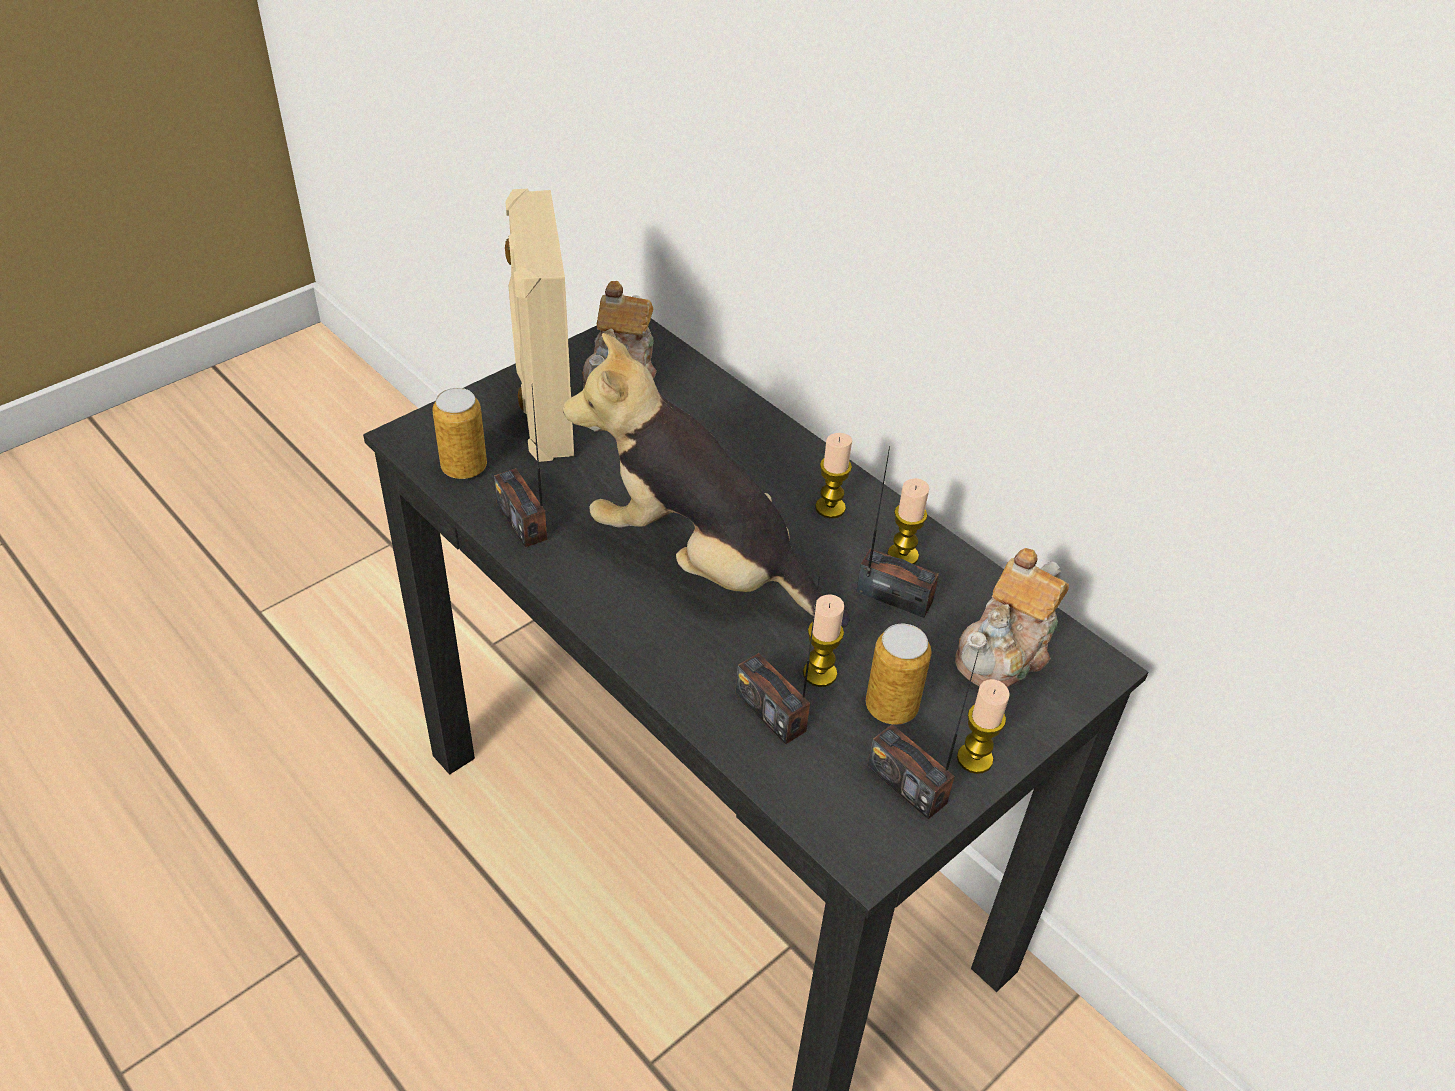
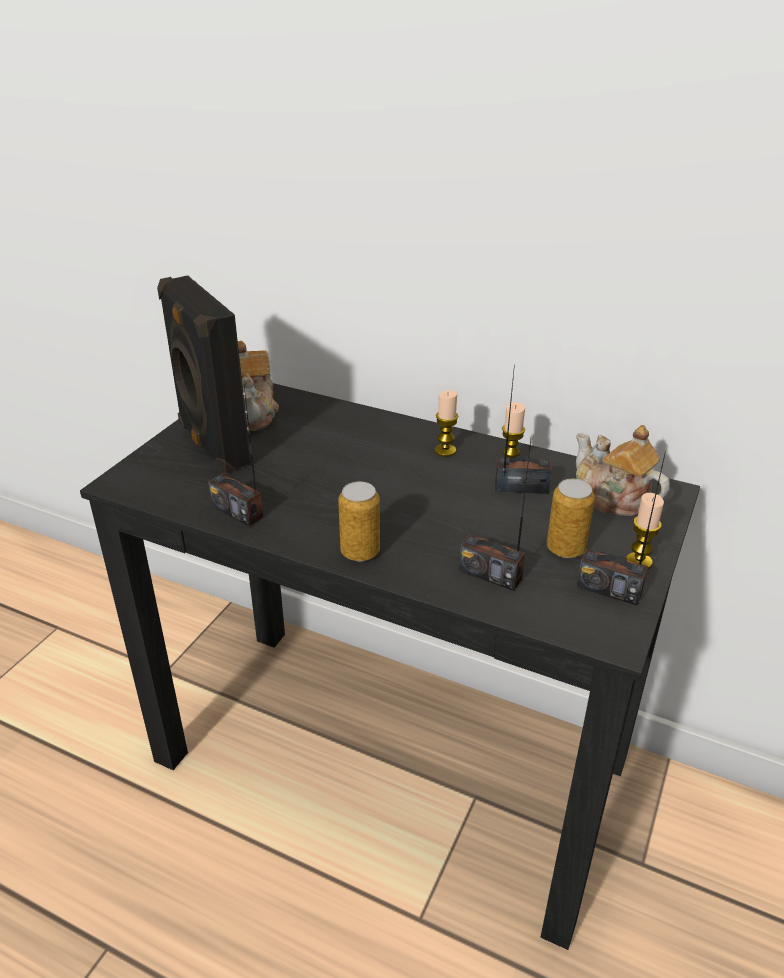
camera: 20 degrees left, 10 degrees down
can [432,388,487,479] -> can moved to [338,482,380,561]
beige speaker [505,189,574,462] -> black speaker [157,275,251,474]
plush toy [563,333,850,627] -> none
candle [803,594,844,687] -> none
teapot [955,548,1069,687] -> teapot turned 120 degrees clockwise [576,425,670,516]

